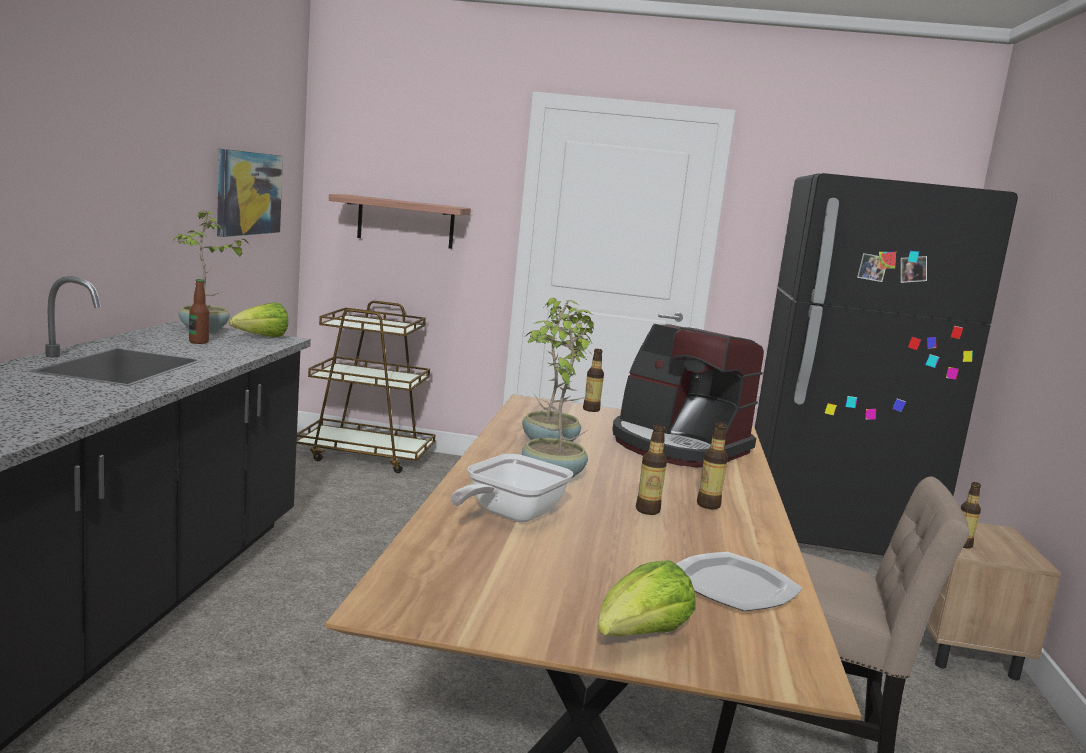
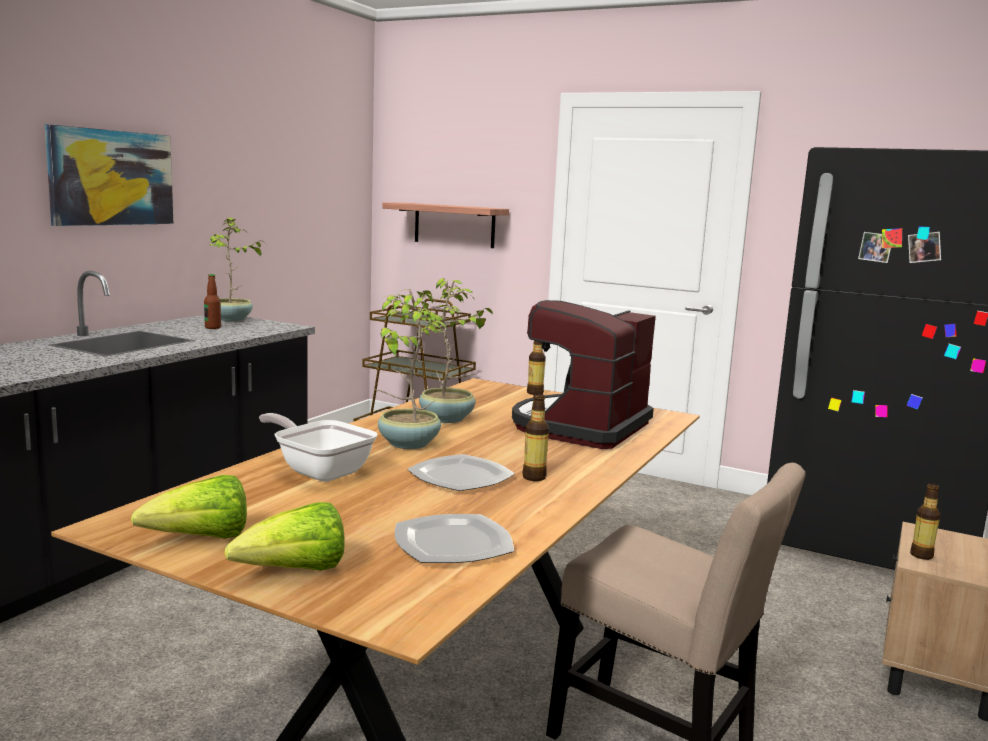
camera: 20 degrees right, 0 degrees up
picture [217,149,283,237] -> picture moved to [45,124,173,226]
lettuce [229,302,289,337] -> lettuce moved to [131,475,247,539]
frying pan [451,454,573,523] -> frying pan turned 75 degrees clockwise [259,413,378,482]
coffee machine [612,324,764,467] -> coffee machine turned 60 degrees clockwise [512,300,656,449]
bottle [636,424,667,515] -> plate [407,454,515,491]

